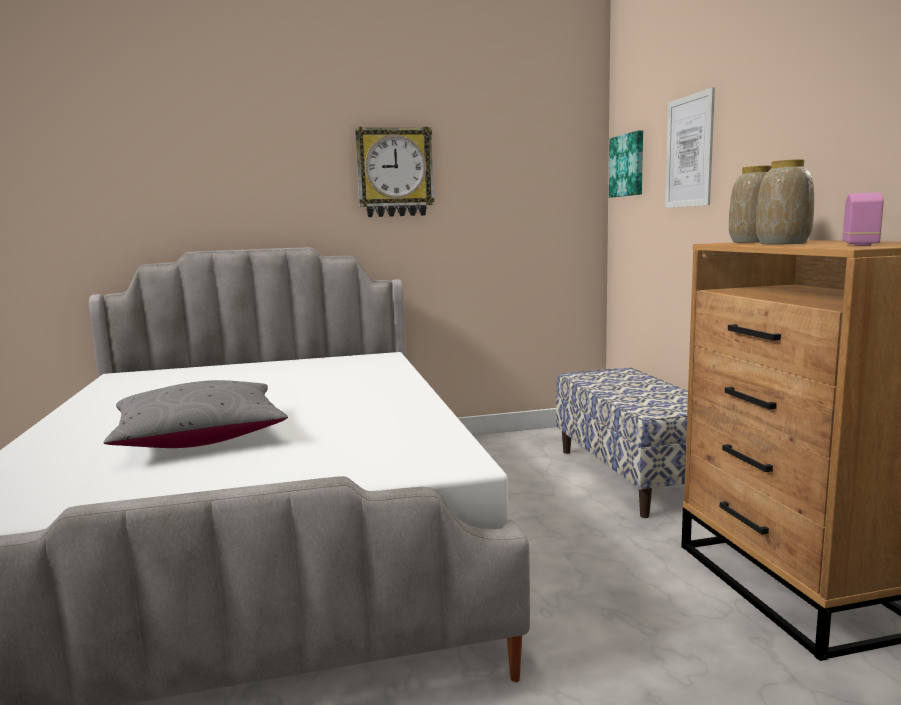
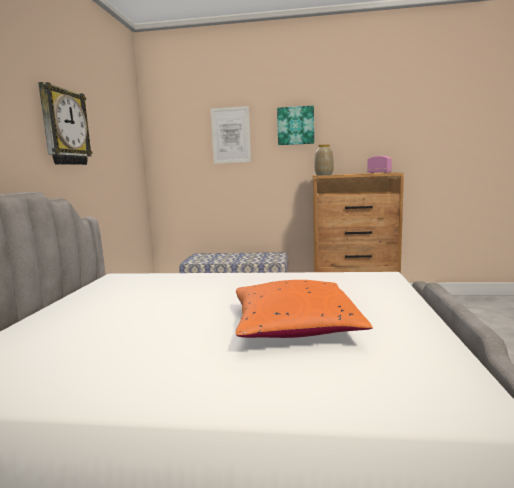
camera: 70 degrees left, 0 degrees up
grey pillow [104,380,288,448] -> orange pillow [236,280,373,338]
picture [609,130,643,197] -> picture moved to [277,106,314,145]
vase [756,159,814,244] -> none

